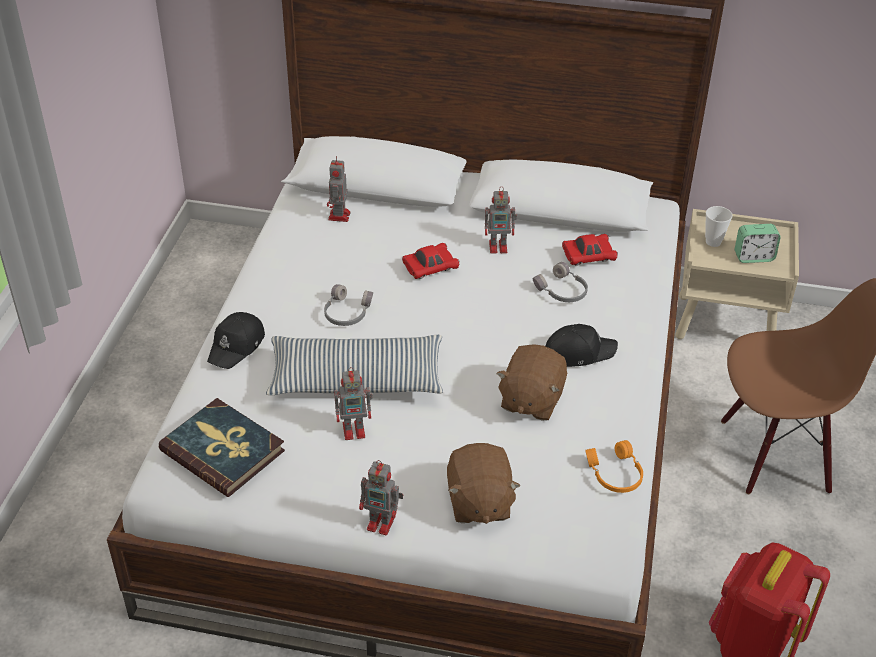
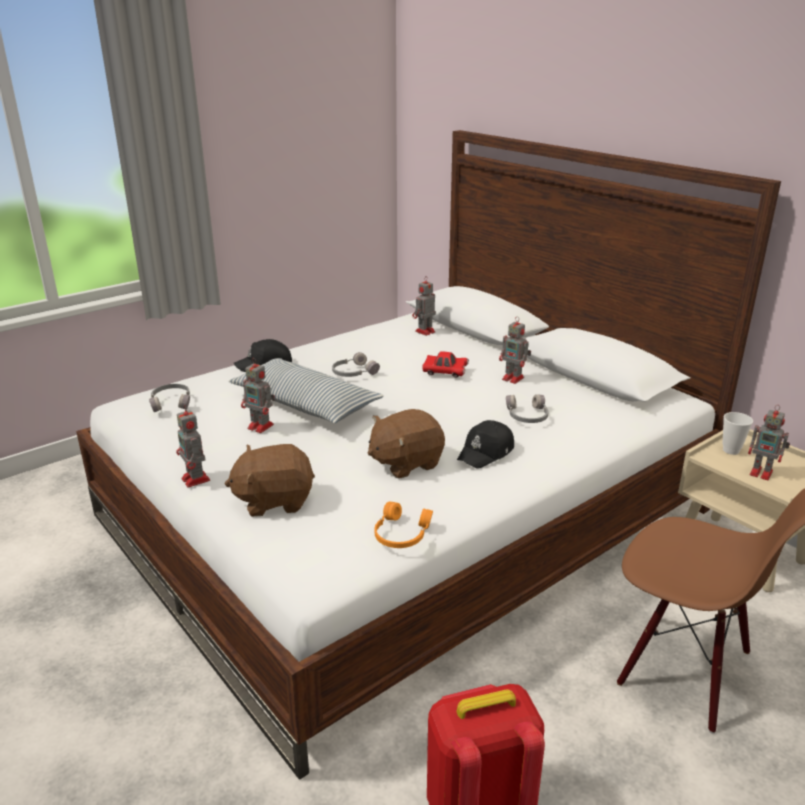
camera: 40 degrees right, 15 degrees down
book [159,398,285,497] -> grey headphones [149,384,190,412]
brown plush toy [447,443,520,524] -> brown plush toy turned 45 degrees clockwise [225,444,315,517]
black cap [546,324,618,367] -> black cap turned 105 degrees clockwise [457,420,514,469]
red toy car [562,234,618,266] -> none
alarm clock [734,224,781,263] -> toy robot [748,405,790,480]

